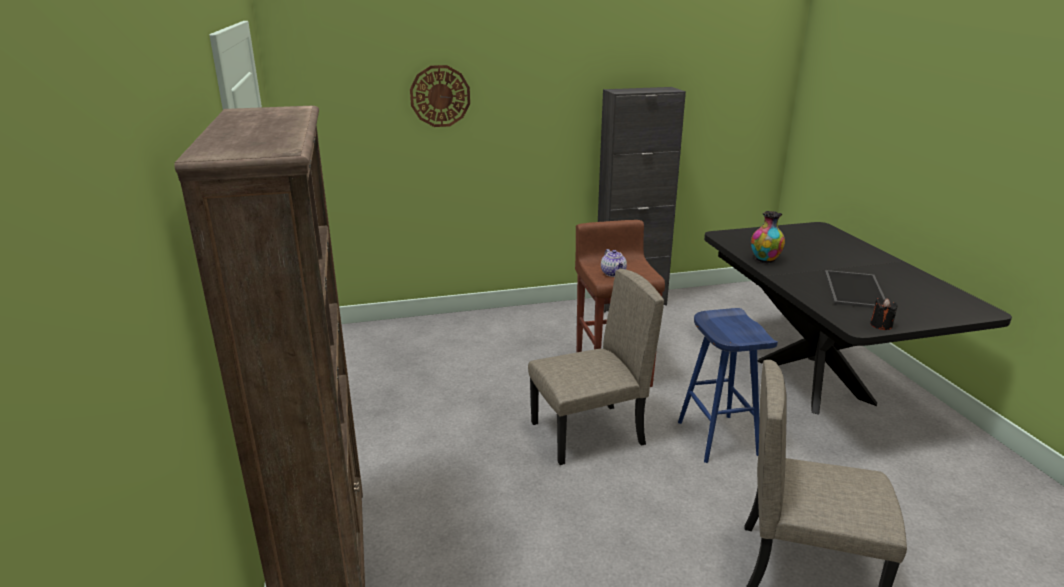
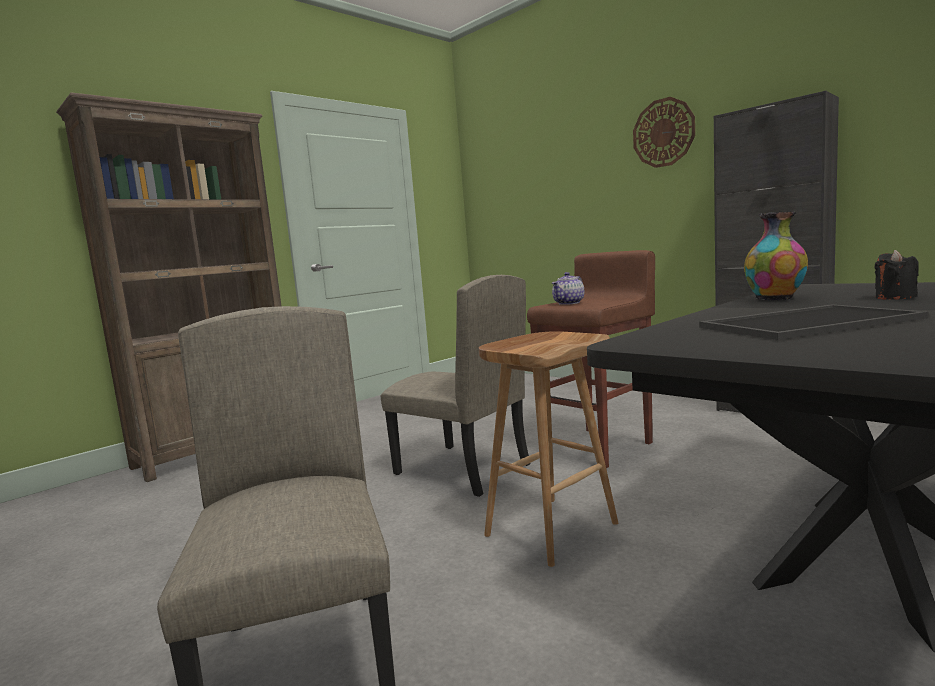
camera: 60 degrees right, 15 degrees down
wall clock [410,65,470,127] -> wall clock moved to [633,97,695,168]
blue stool [678,308,778,463] -> brown stool [479,331,618,567]
black candle [870,297,898,330] -> black candle moved to [874,250,919,300]

